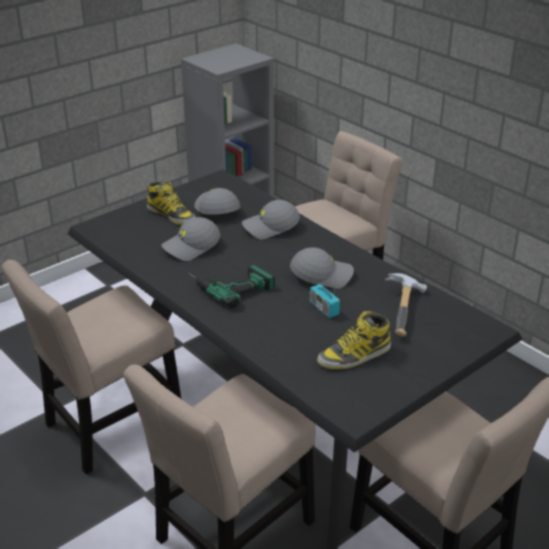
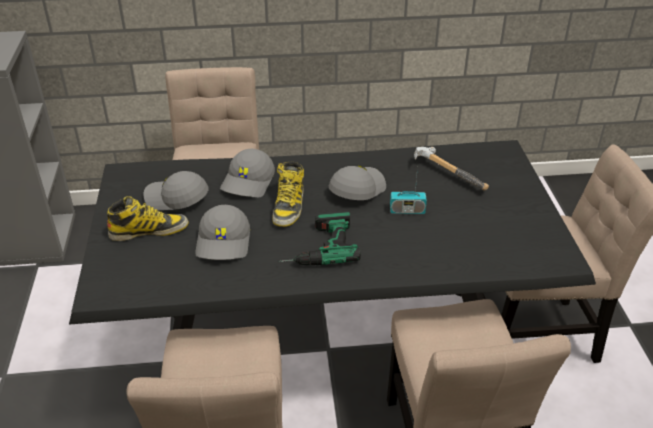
camera: 55 degrees left, 5 degrees up
boot [317,311,391,369] -> boot moved to [272,162,304,227]

